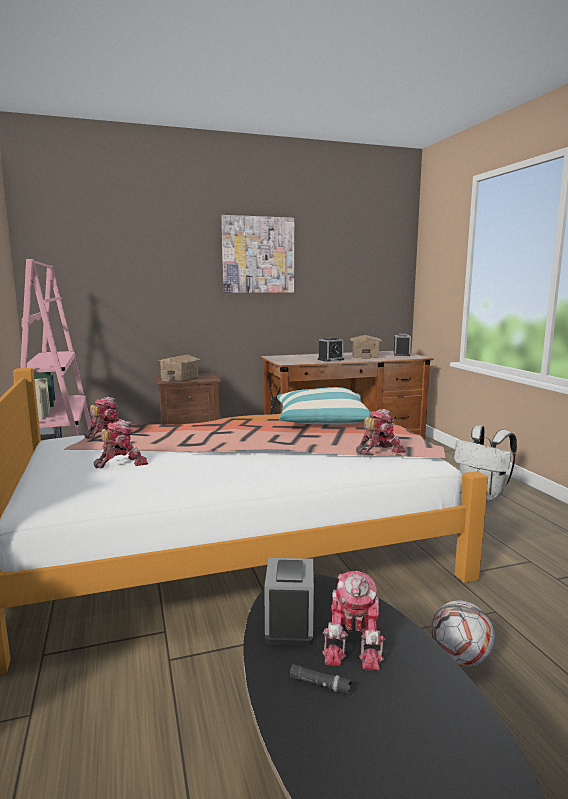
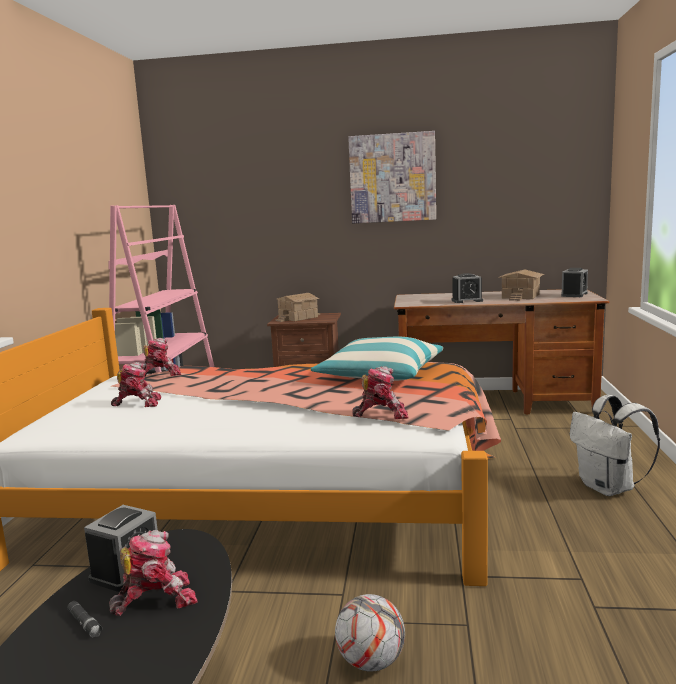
camera: 25 degrees right, 0 degrees up
toy robot [322,571,386,671] -> toy robot turned 150 degrees counterclockwise [109,530,198,616]

